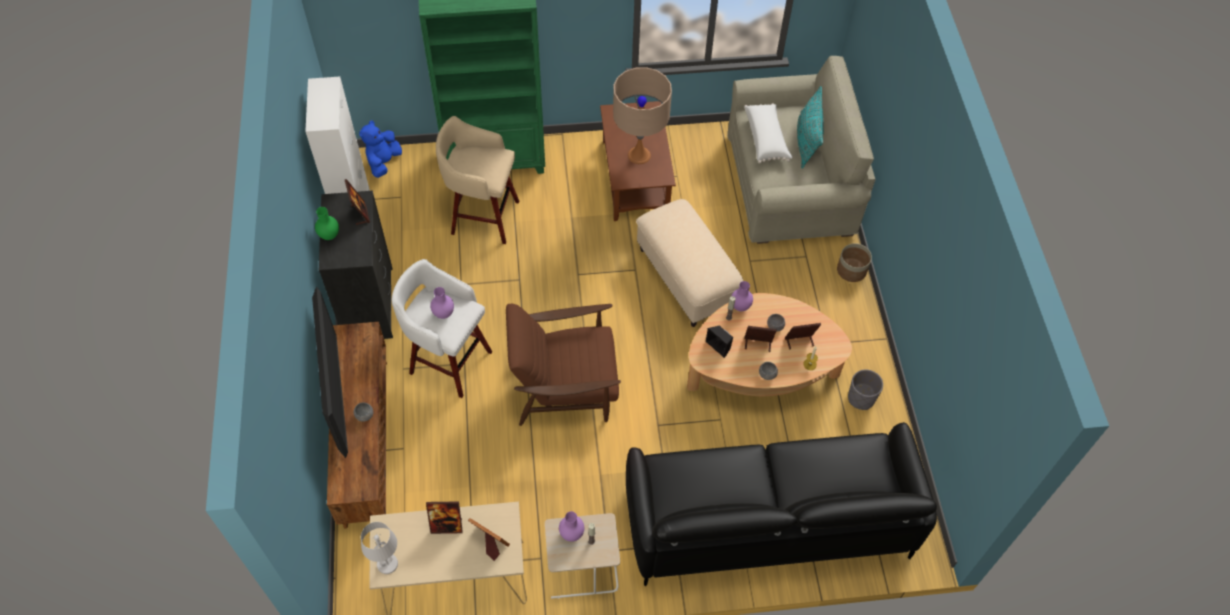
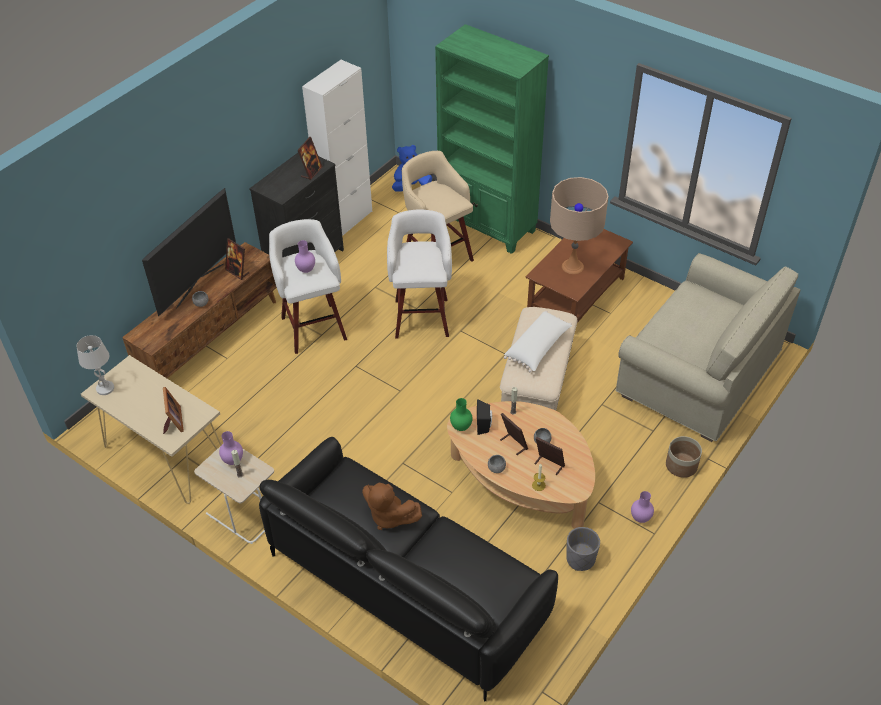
camera: 45 degrees right, 10 degrees down
green vase [315,207,339,240] -> green vase moved to [450,398,473,431]
picture frame [426,501,463,534] -> picture frame moved to [225,238,249,280]
brown armchair [506,304,621,426] -> none
purple vase [731,281,753,311] -> purple vase moved to [631,491,654,523]
white pillow [744,103,793,164] -> white pillow moved to [504,311,572,372]
turquoise pillow [797,86,824,169] -> none
none -> brown plush toy [362,483,422,530]
none -> white stool [387,209,452,338]

